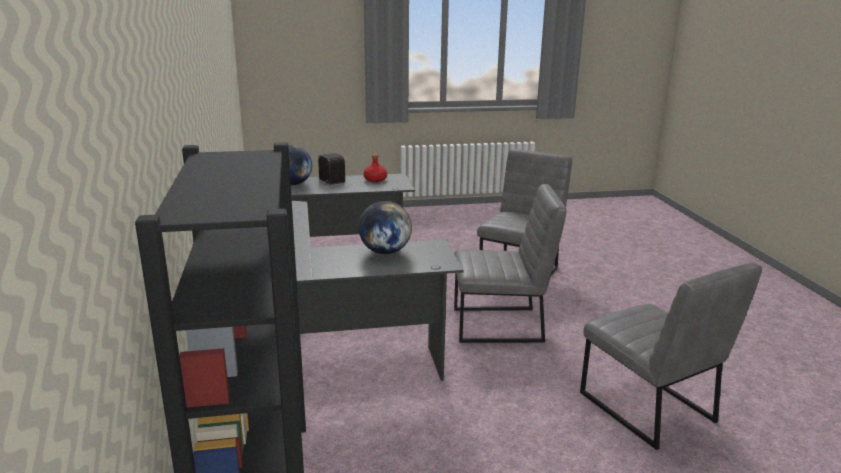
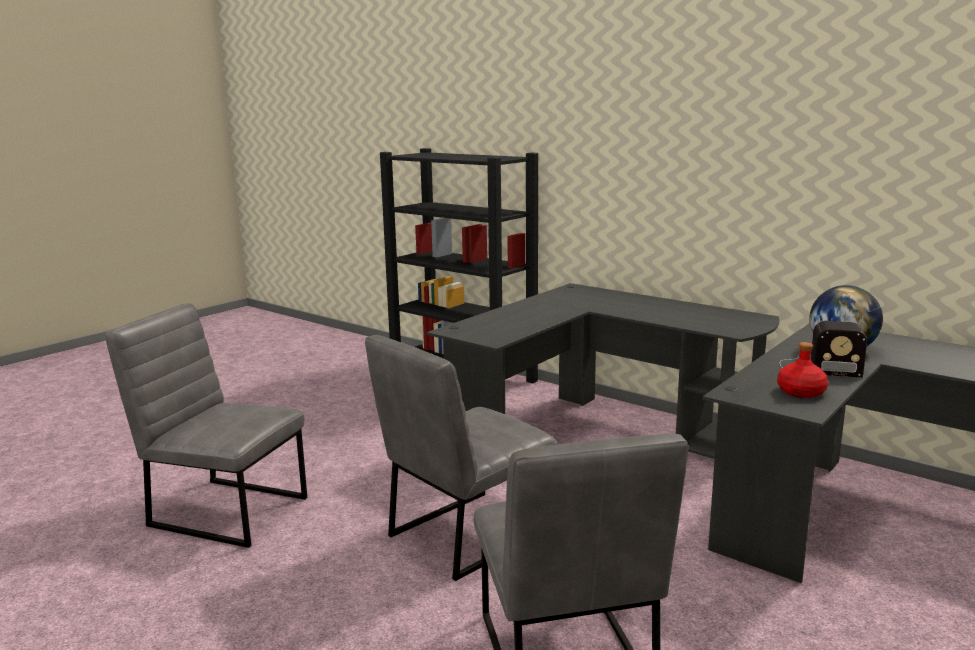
camera: 140 degrees right, 5 degrees down
globe [359,201,412,254] -> none

